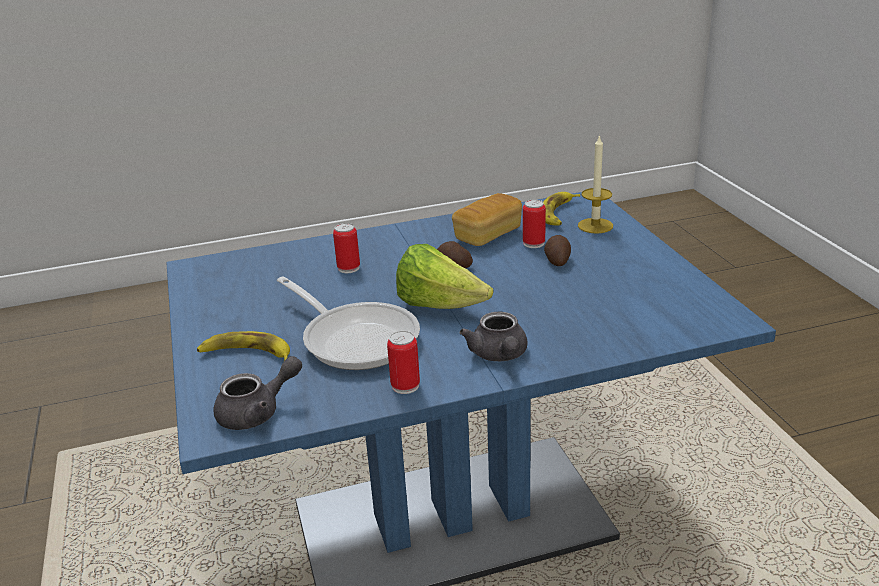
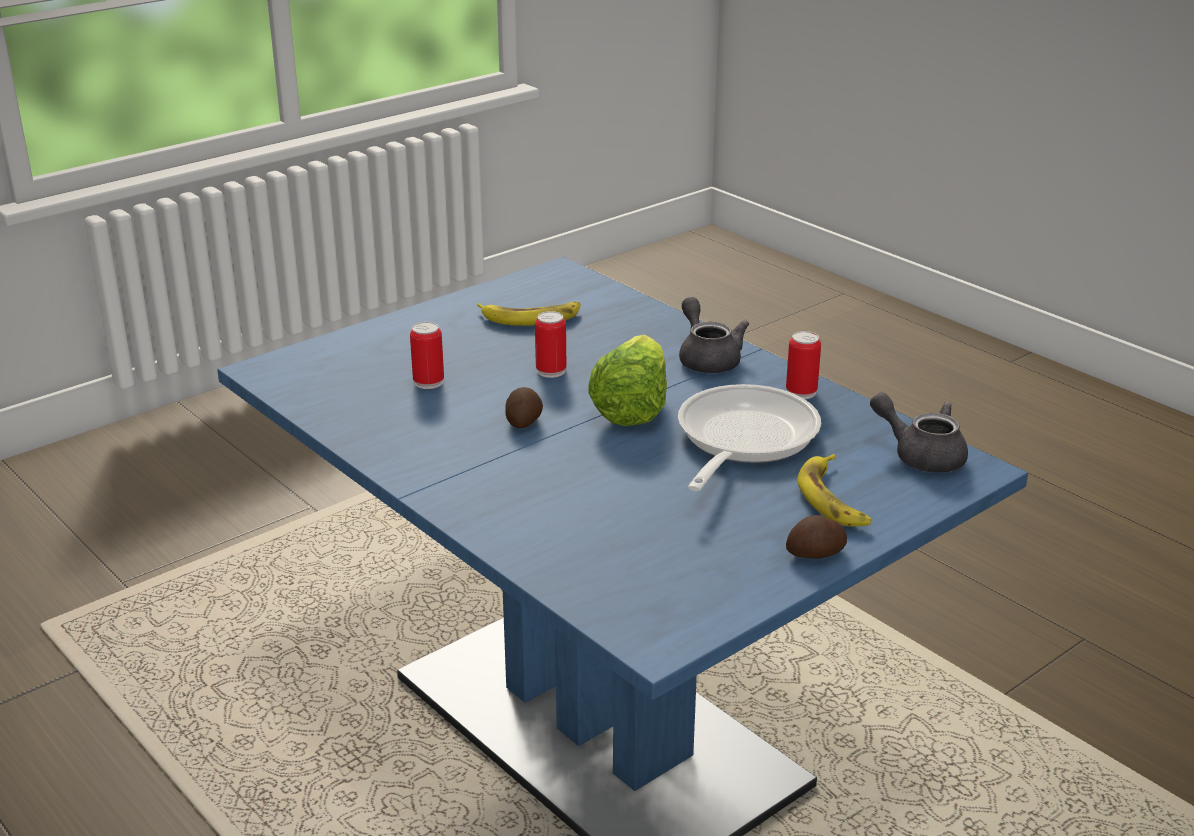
camera: 115 degrees left, 0 degrees up
can [333,223,360,273] -> can moved to [535,311,566,378]
bread [452,193,522,246] -> none
grey teapot [460,312,528,361] -> grey teapot turned 75 degrees counterclockwise [679,297,749,373]
banana [543,192,580,226] -> banana moved to [477,301,581,326]
potato [544,235,571,266] -> potato moved to [786,515,847,559]
candle [578,134,613,234] -> none

